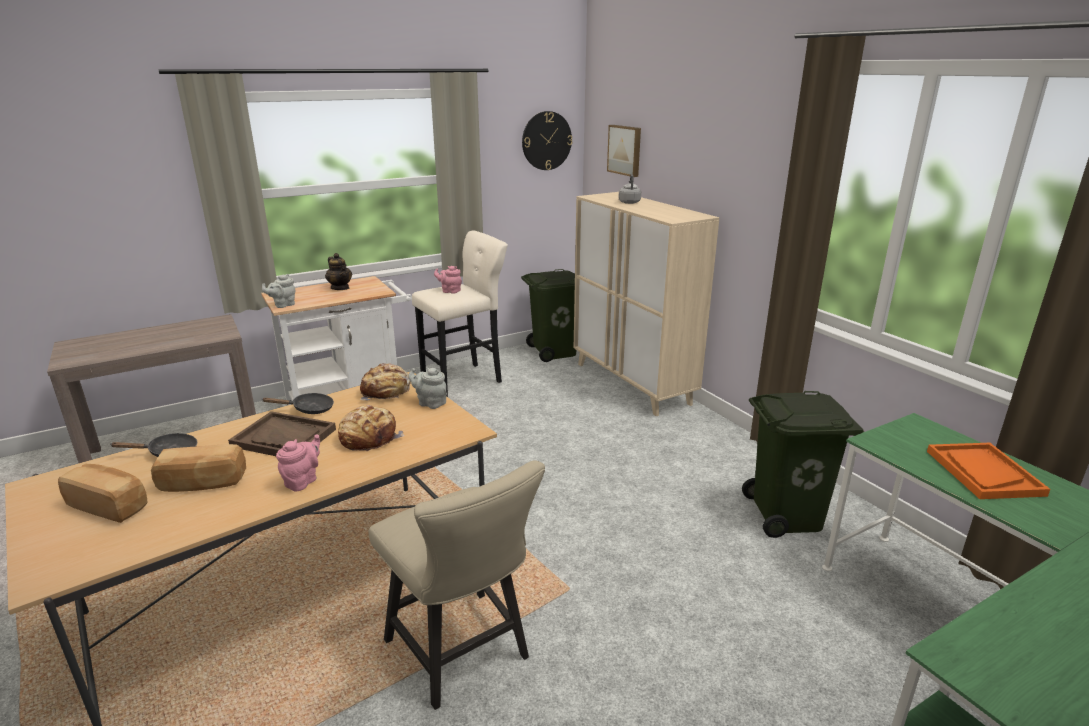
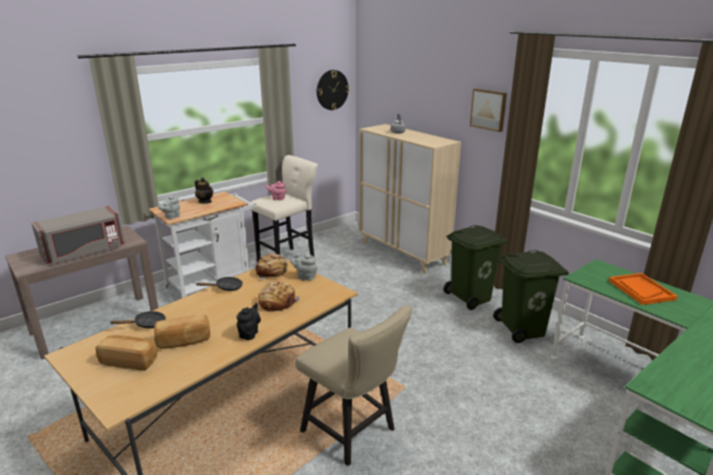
camera: 10 degrees left, 0 degrees up
brown tray [228,411,336,456] -> none
pink teapot [276,435,320,492] -> black teapot [237,303,261,340]
green trash can [521,269,576,362] -> green trash can moved to [443,225,508,310]
picture [607,125,641,177] -> picture moved to [470,89,507,132]
none -> grey microwave [31,206,124,264]

